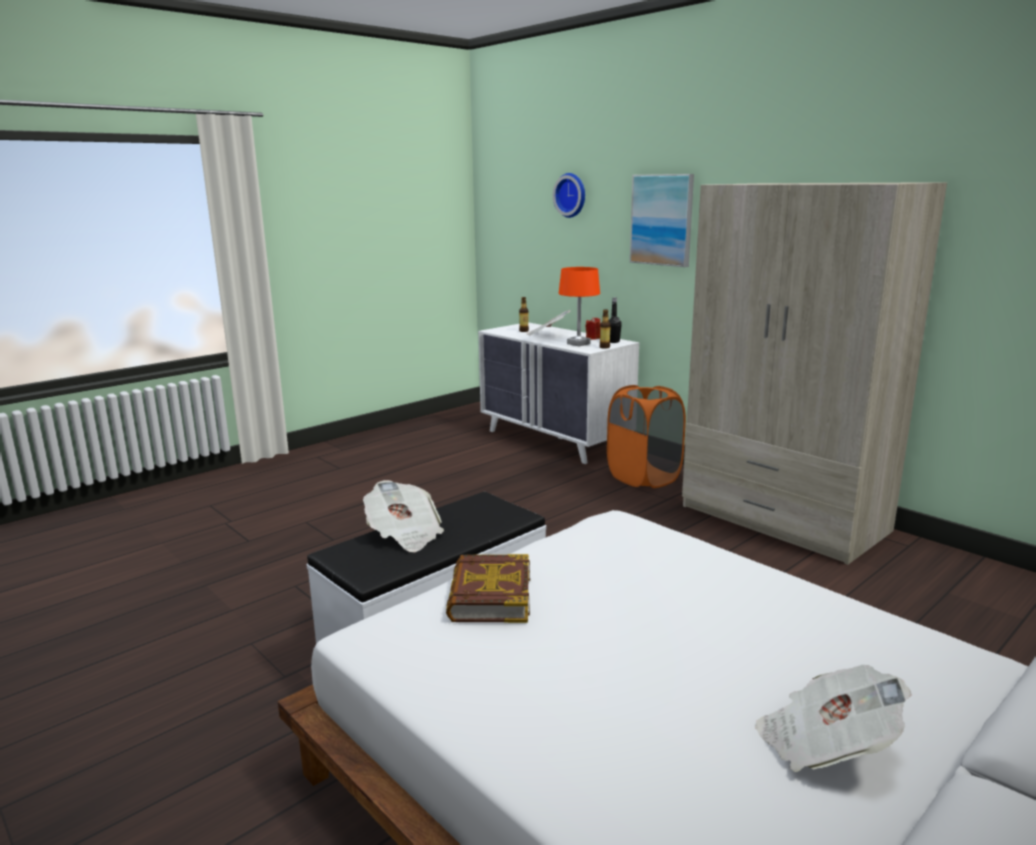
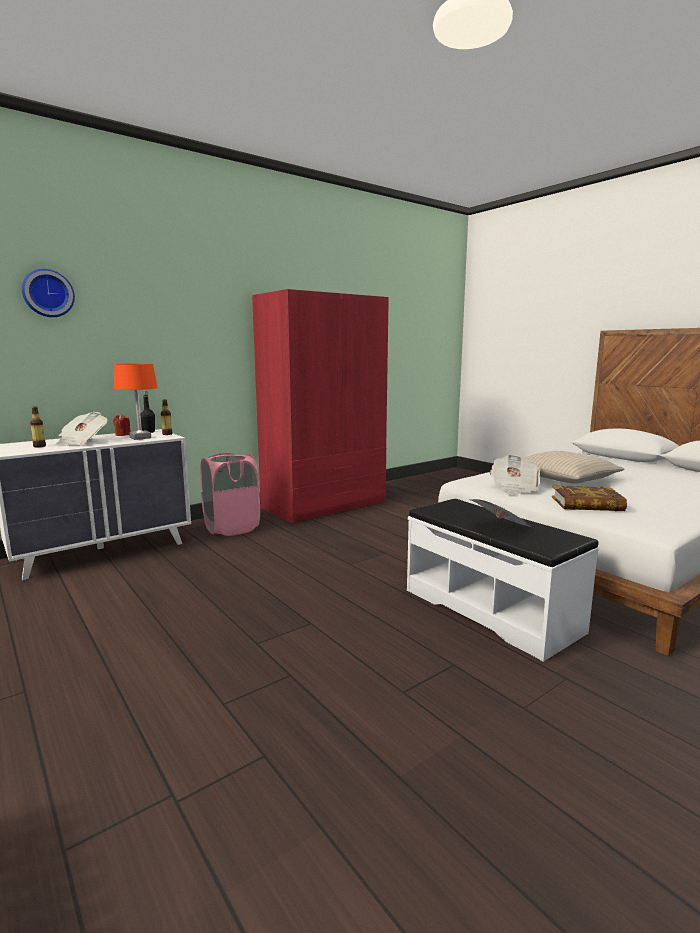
camera: 85 degrees left, 5 degrees down
orange laundry basket [607,385,686,488] -> pink laundry basket [200,453,260,536]
picture [630,174,694,267] -> none
beige wardrobe [682,182,947,565] -> red wardrobe [252,289,389,523]
newspaper [755,665,912,772] -> newspaper moved to [490,455,540,495]
none -> beige pillow [523,451,625,484]

